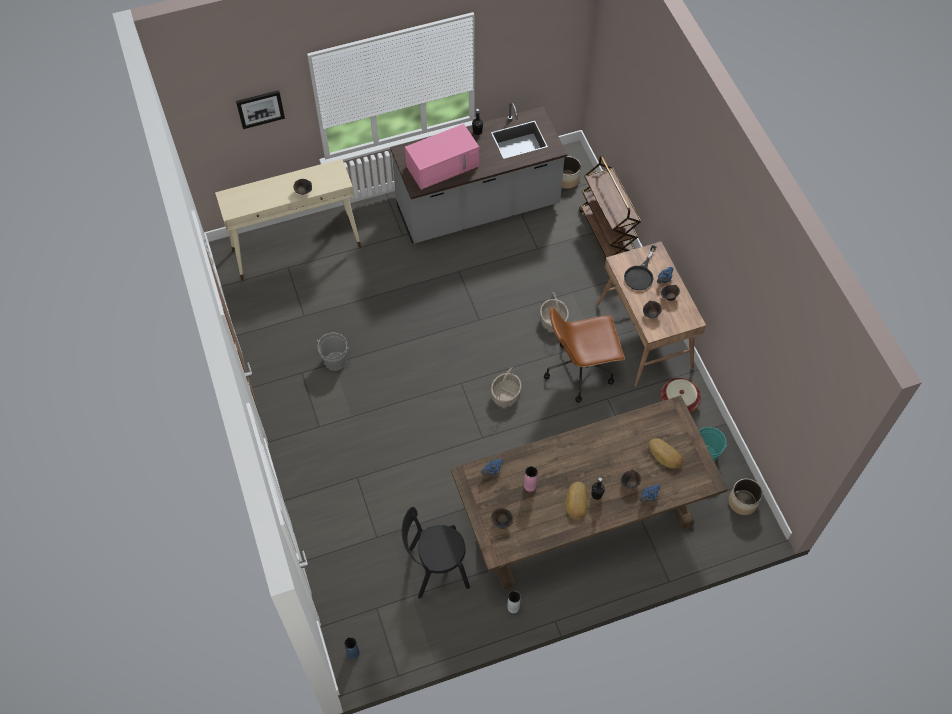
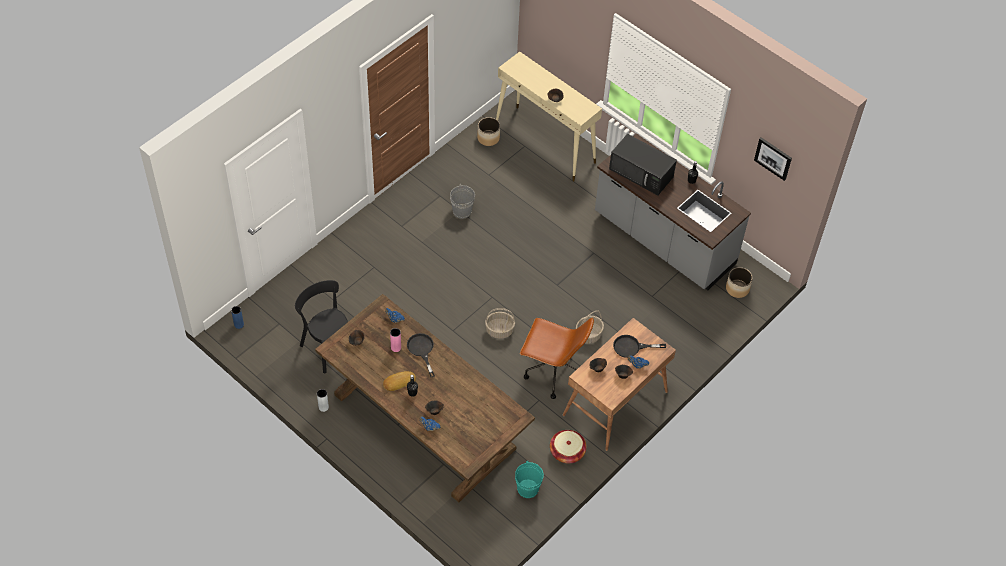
camera: 60 degrees right, 5 degrees down
picture [236,90,285,129] -> picture moved to [754,138,792,181]
pink microwave [405,124,479,190] -> black microwave [609,134,677,195]
brown office chair [544,307,625,403] -> brown office chair turned 150 degrees clockwise [520,317,594,399]
brown cart [579,156,641,260] -> none
bread [649,438,683,469] -> none
planter [729,479,763,515] -> planter moved to [477,117,500,146]
none -> black frying pan [407,333,435,377]

